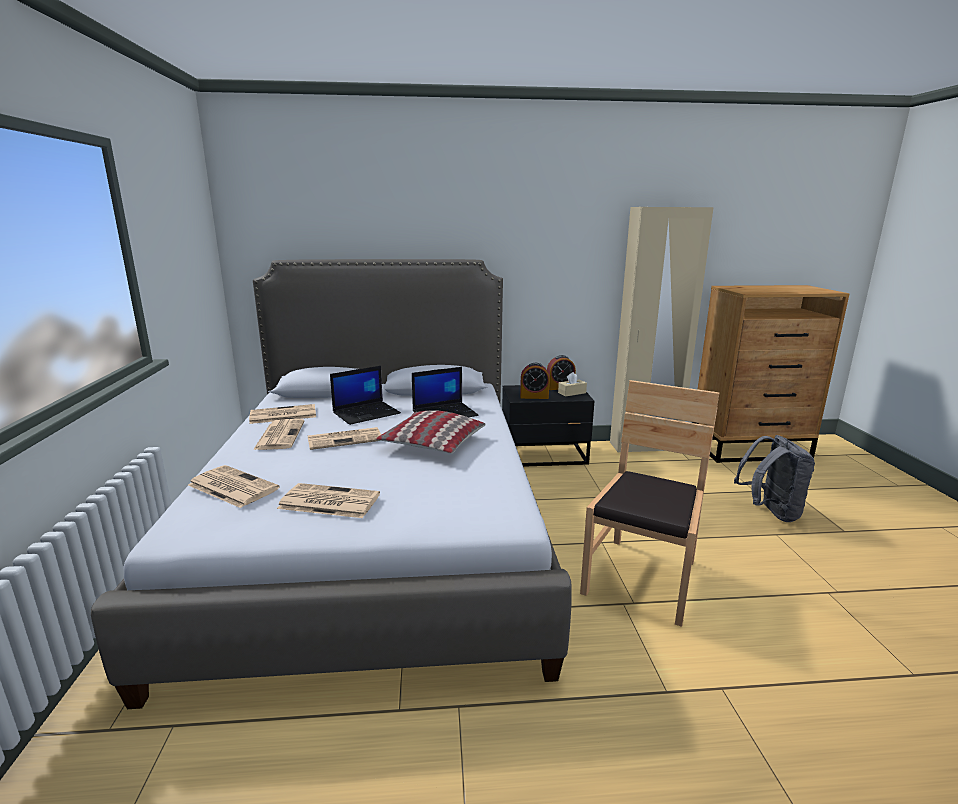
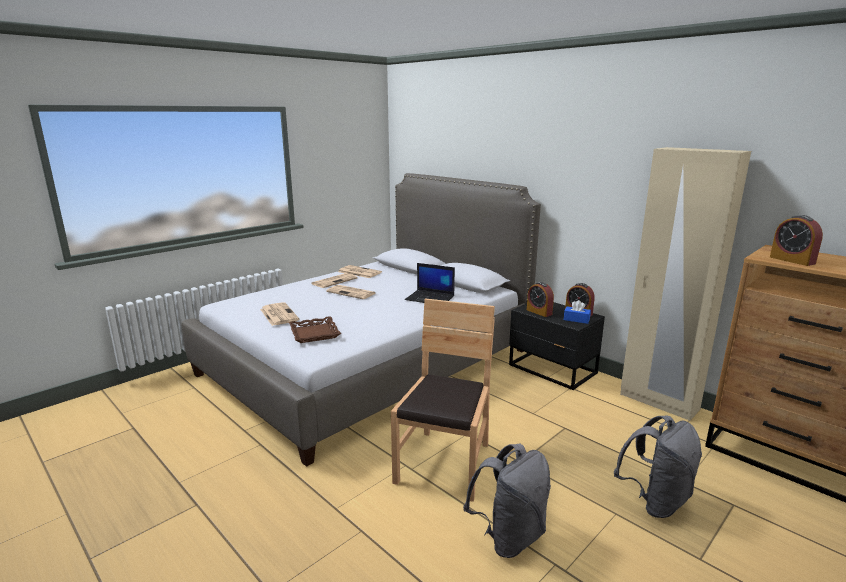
camera: 50 degrees right, 0 degrees up
newspaper [188,465,279,508] -> none
laptop [330,366,401,425] -> none
pillow [376,410,486,454] -> none
beige tissue box [558,372,587,397] -> blue tissue box [564,300,591,324]
brown chair [580,380,719,627] -> brown chair turned 60 degrees counterclockwise [391,298,495,502]
none -> brown tray [289,316,341,343]
none -> grey backpack [463,444,551,558]
none -> alarm clock [770,215,823,266]

